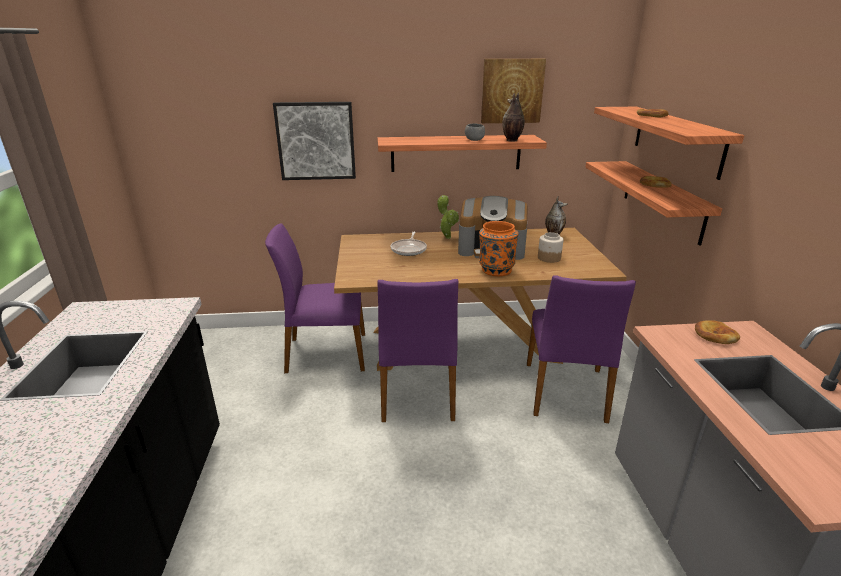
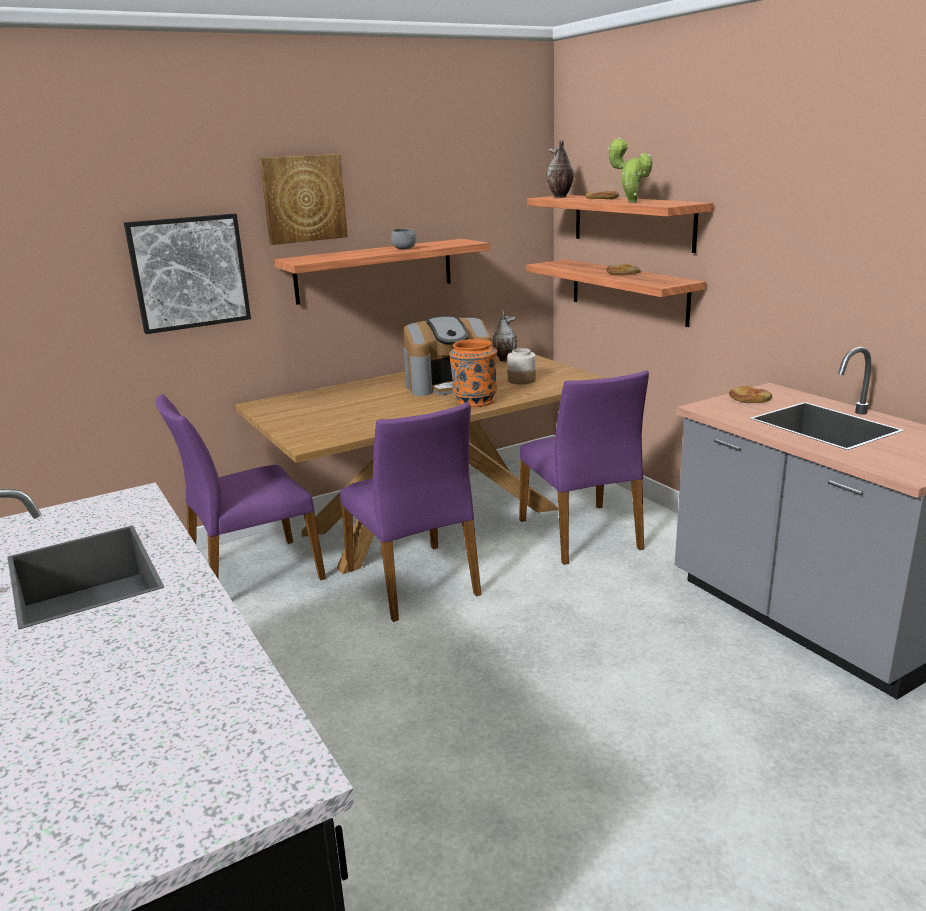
camera: 25 degrees left, 5 degrees down
frying pan [391,232,427,256] -> none
potted plant [437,195,459,239] -> potted plant moved to [608,138,653,203]
picture [481,59,546,123] -> picture moved to [259,154,348,245]
vase [502,93,525,142] -> vase moved to [547,140,574,198]

